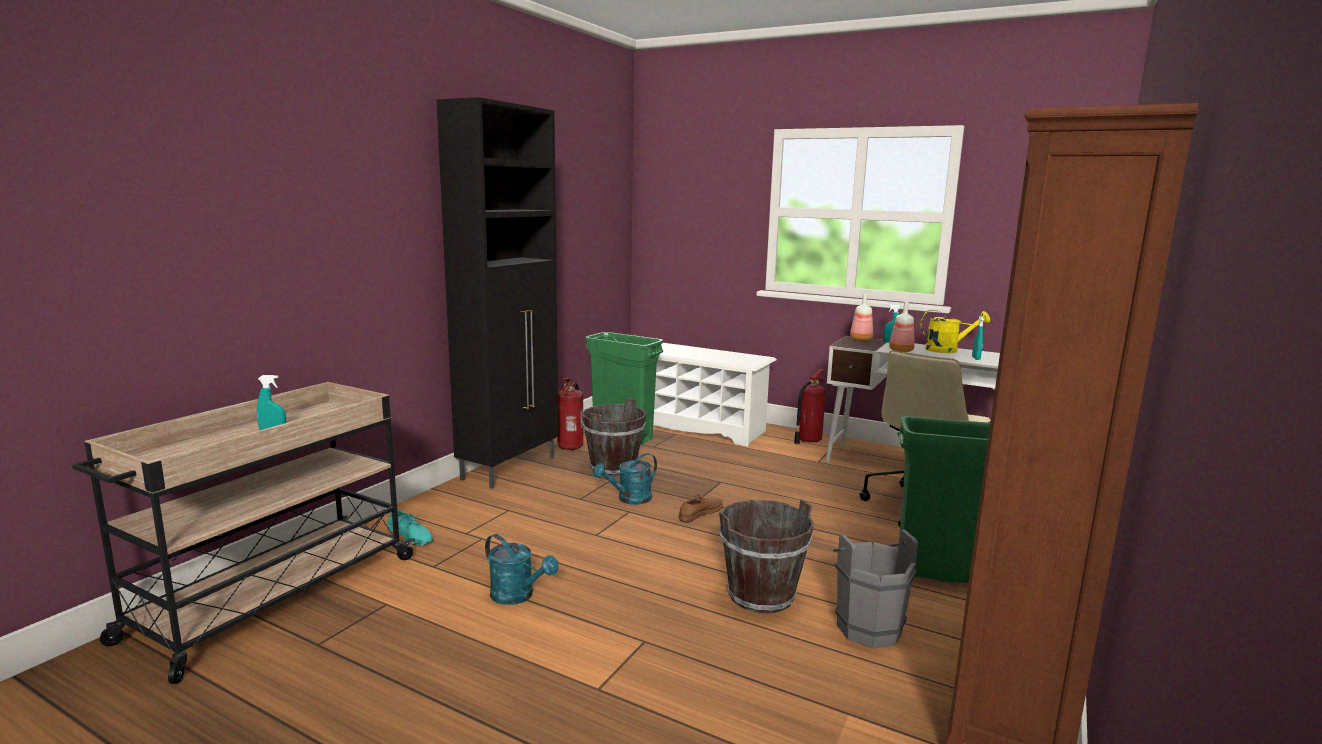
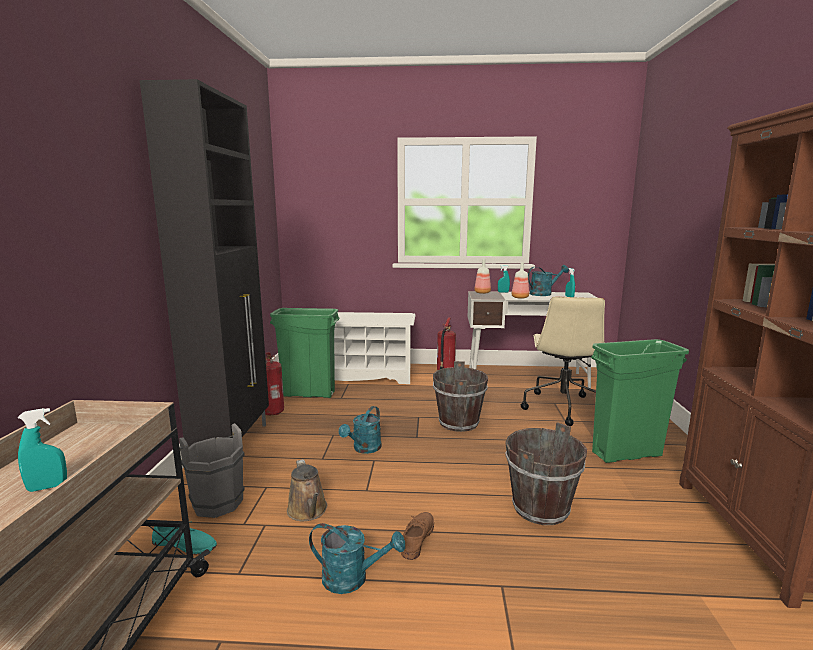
camera: 25 degrees left, 0 degrees up
brown bucket [582,398,646,477] -> brown bucket moved to [433,361,488,432]
brown shoe [679,494,723,523] -> brown shoe moved to [401,512,434,560]
grey bucket [833,530,918,648] -> grey bucket moved to [179,423,245,518]
yellow watering can [920,310,990,353] -> turquoise watering can [528,265,569,296]
none -> brown watering can [287,459,327,521]

